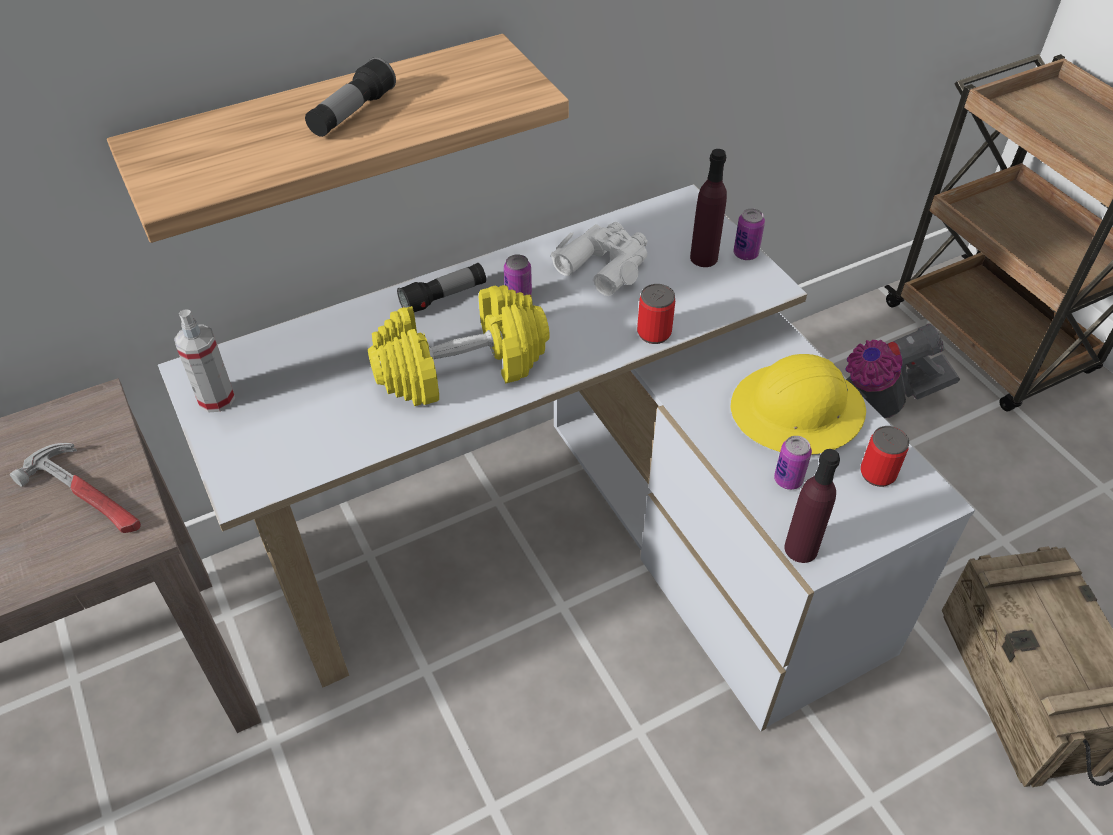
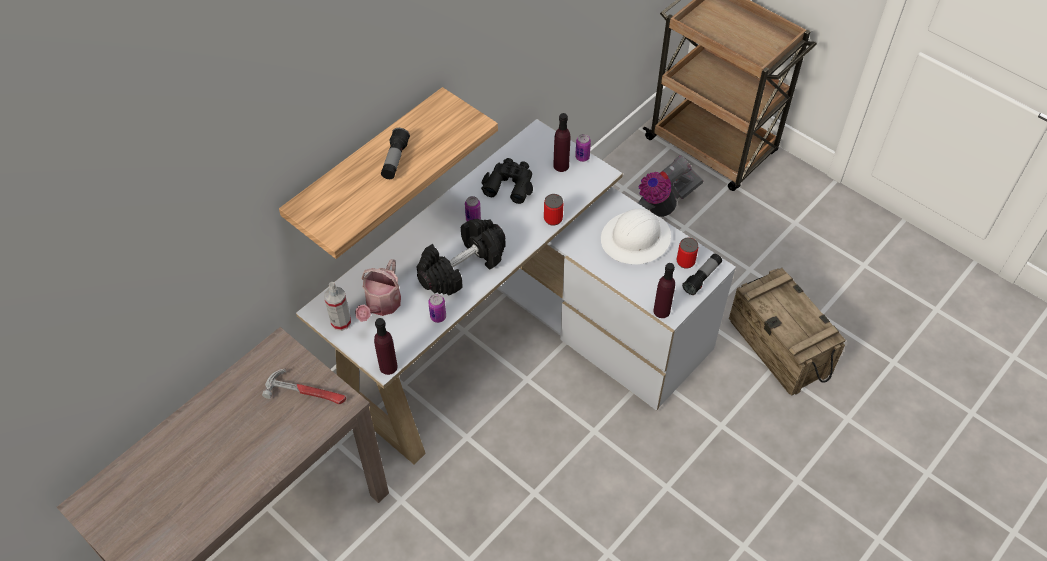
camera: 20 degrees left, 5 degrees up
yellow dumbbell [368,285,550,406] -> black dumbbell [417,219,506,296]
flashlight [397,263,486,312] -> flashlight moved to [682,254,722,295]
white binoculars [551,222,647,296] -> black binoculars [481,158,533,204]
yellow hard hat [730,354,866,455] -> white hard hat [601,209,671,264]
can [774,436,812,490] -> can moved to [428,294,446,323]
none -> watering can [355,259,401,322]
none -> purple bottle [374,318,398,375]

